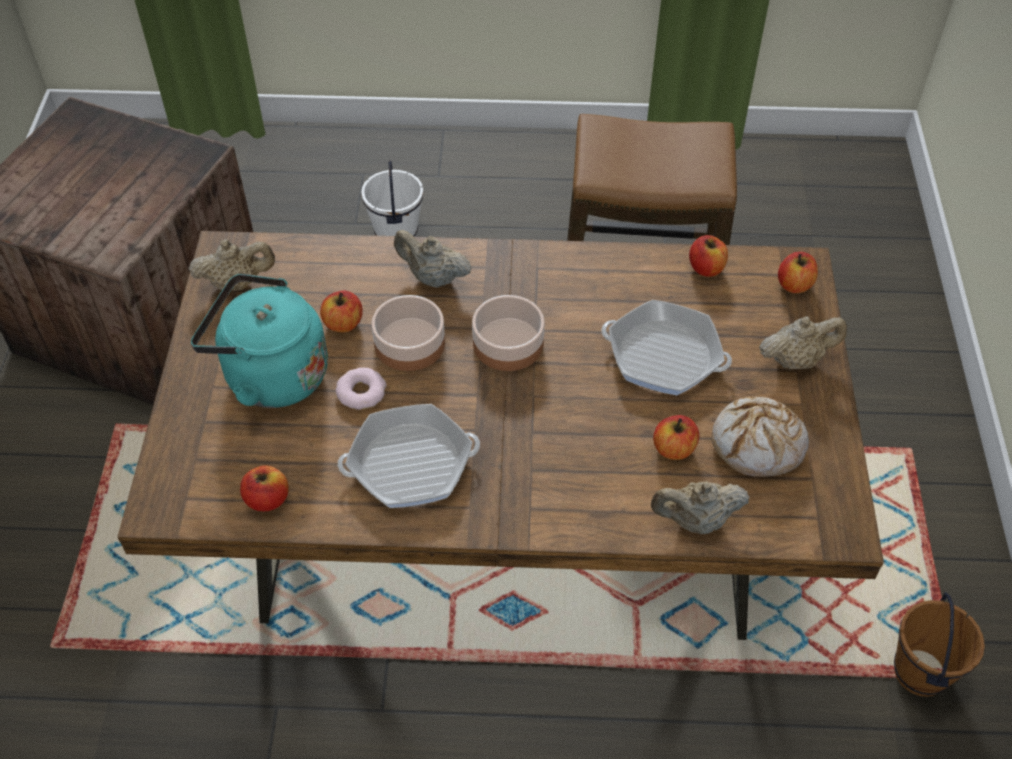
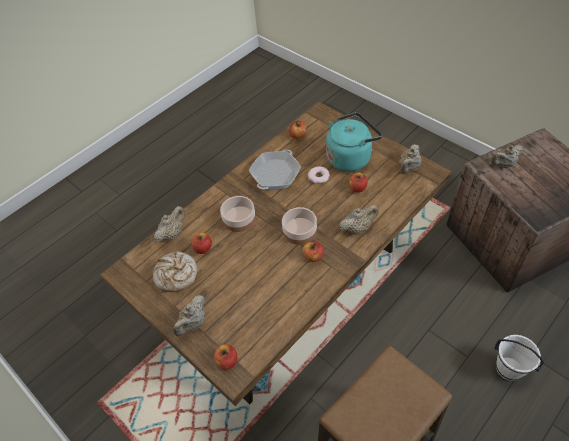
camera: 135 degrees right, 0 degrees up
bowl [372,295,445,371] -> bowl moved to [220,196,256,232]
frying pan [601,300,732,395] -> none
apple [689,235,728,277] -> apple moved to [302,241,324,262]
brown bucket [894,592,985,697] -> none
none -> beige teapot [491,145,523,168]

